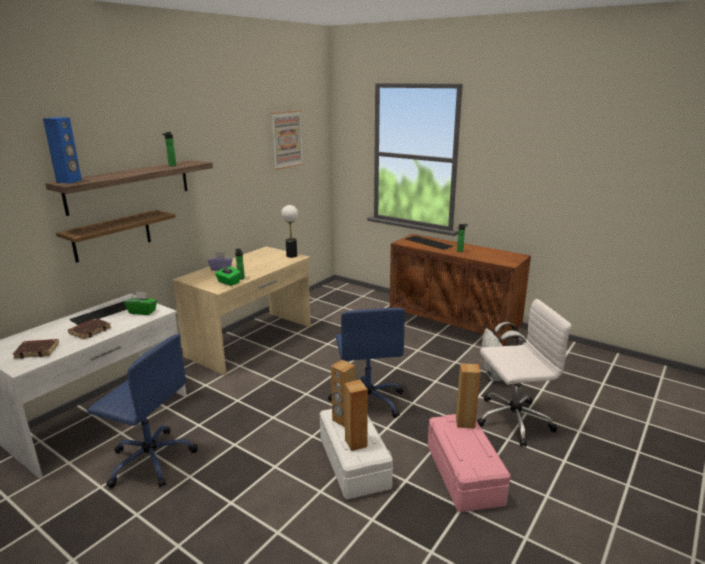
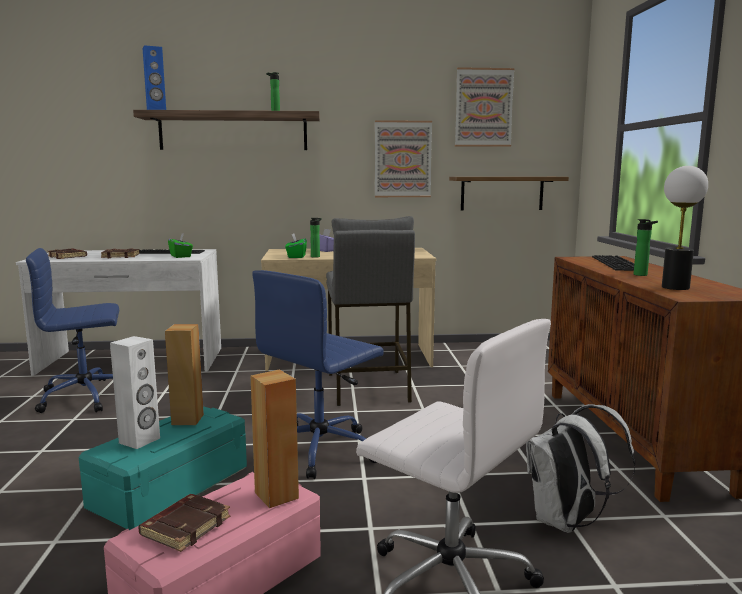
camera: 50 degrees right, 10 degrees down
shelf [56,210,176,263] -> shelf moved to [449,177,569,210]
blue office chair [88,334,198,488] -> blue office chair turned 90 degrees clockwise [26,248,119,413]
table lamp [281,205,298,258] -> table lamp moved to [662,166,708,290]
white storage box [320,409,393,499] -> turquoise storage box [79,406,247,530]
brown speaker [344,380,368,451] -> white speaker [110,336,160,449]
none -> brown book [138,494,230,552]
none -> grey stool [326,216,415,406]
none -> picture [375,120,432,197]

